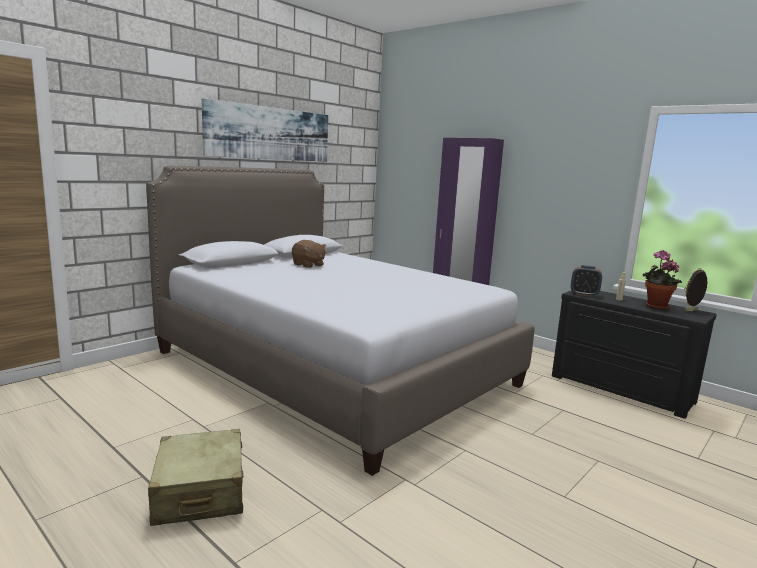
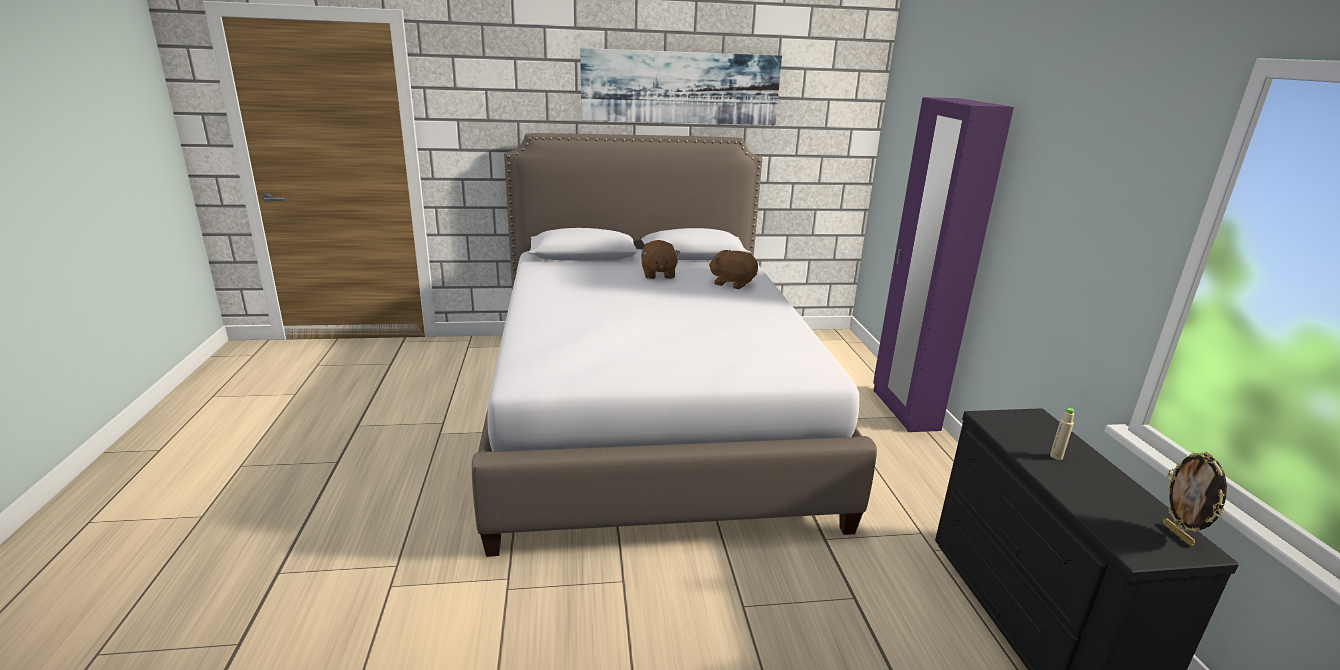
camera: 40 degrees right, 10 degrees up
beige suitcase [148,429,243,526] -> none
alarm clock [571,265,602,297] -> none
potted plant [643,250,682,310] -> none
picture frame [684,268,707,311] -> picture frame turned 120 degrees counterclockwise [1163,452,1227,546]
none -> brown plush toy [709,250,758,289]

